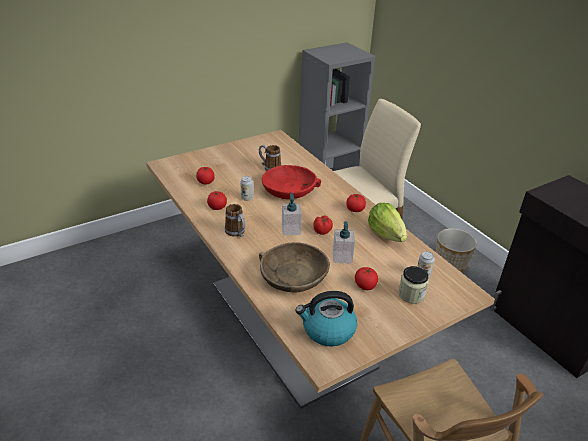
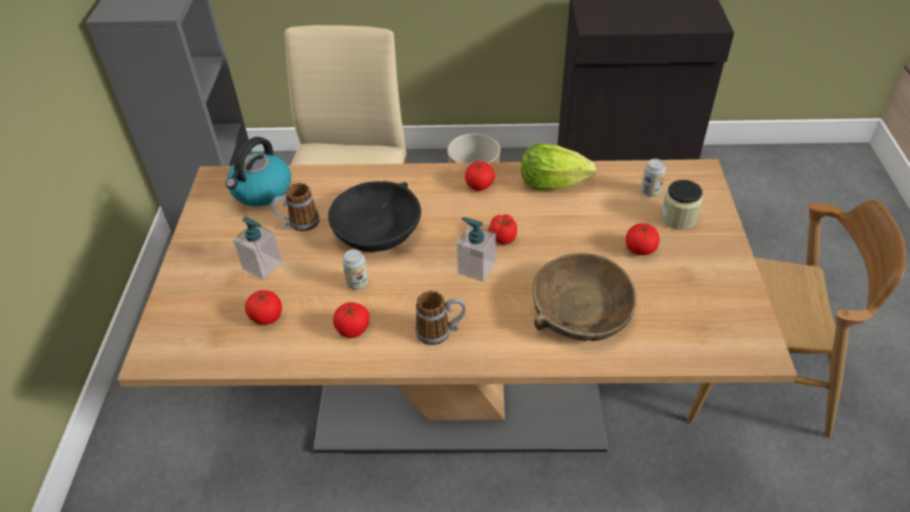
camera: 55 degrees left, 10 degrees up
red bowl [262,165,321,199] -> black bowl [328,181,421,252]
kettle [296,291,357,347] -> kettle moved to [226,137,291,206]
soap dispenser [333,221,355,264] -> soap dispenser moved to [233,217,282,280]

